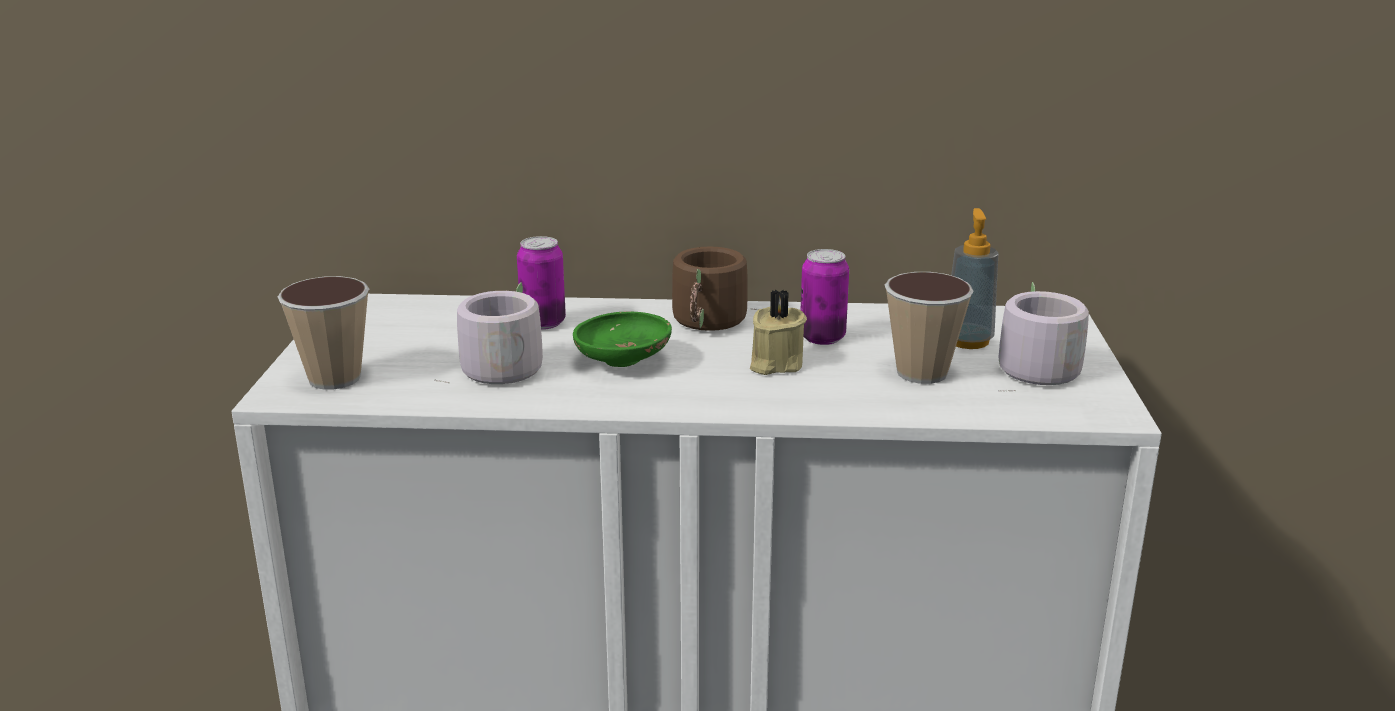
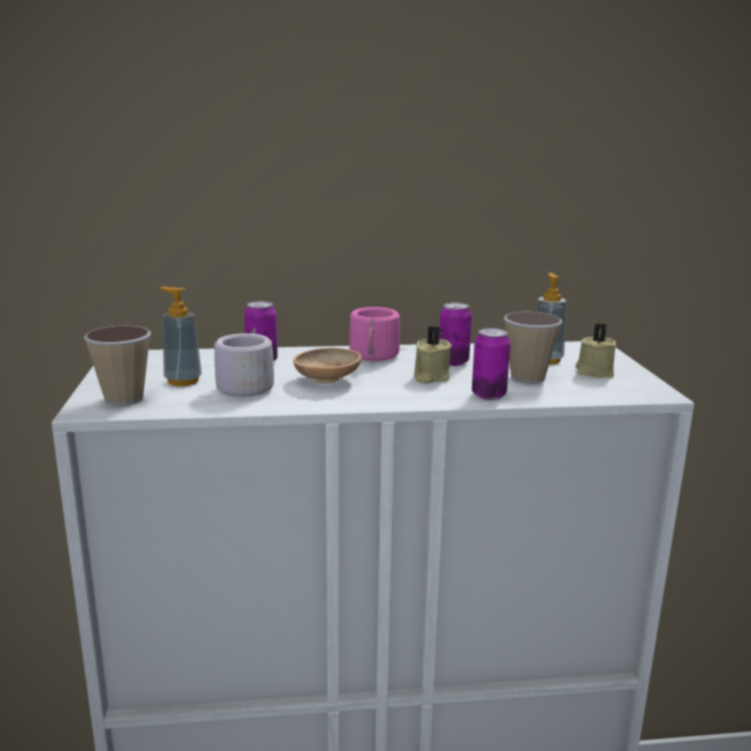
camera: 10 degrees left, 5 degrees down
green bowl [573,312,672,367] -> brown bowl [293,348,362,383]
brown mug [672,247,759,331] -> pink mug [349,307,408,361]
grey mug [998,282,1089,392] -> beige candle [575,323,616,378]
none -> soap dispenser [158,287,202,386]
none -> can [472,328,510,400]

